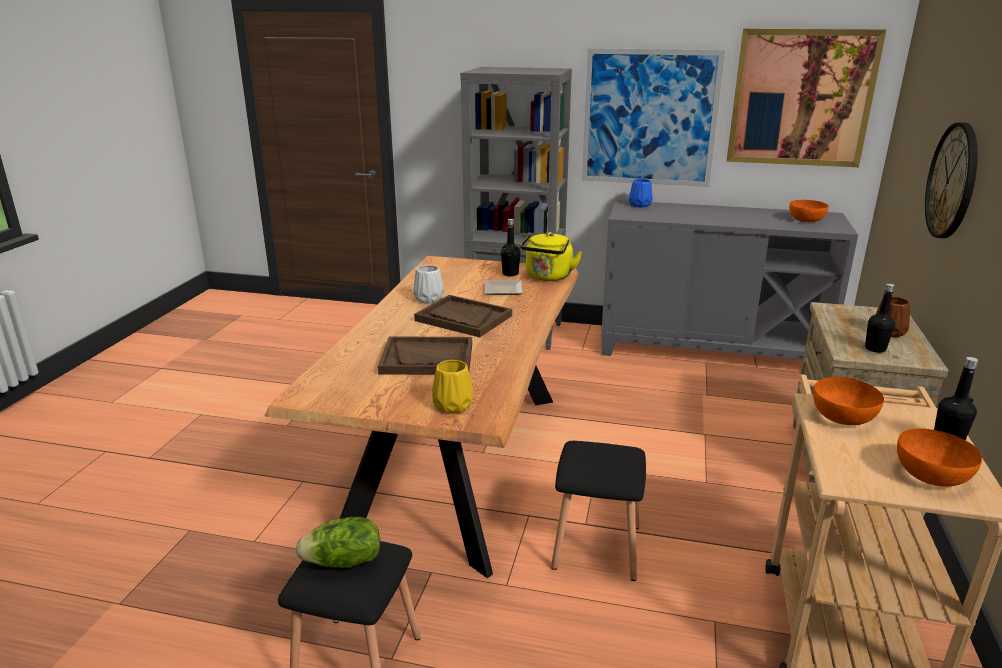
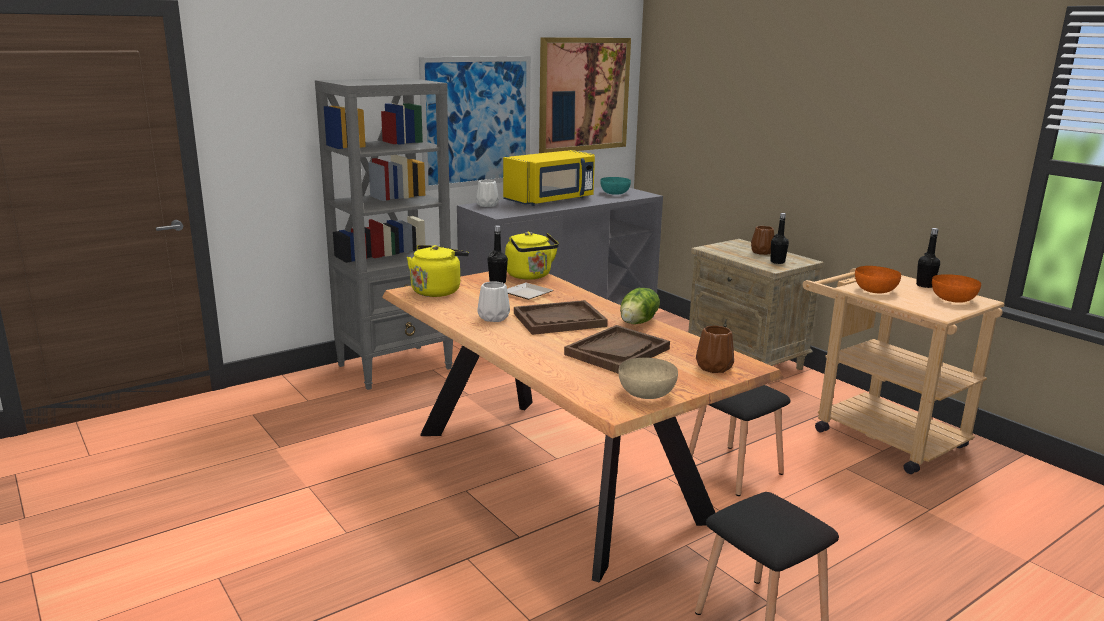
camera: 50 degrees left, 5 degrees down
lettuce [296,517,380,568] -> lettuce moved to [620,288,660,324]
yellow vase [432,360,473,413] -> brown vase [696,326,734,373]
blue vase [629,179,652,208] -> white vase [476,180,499,207]
orange bowl [789,200,829,222] -> turquoise bowl [600,177,631,195]
wall clock [925,122,978,238] -> none
none -> yellow kettle [407,245,469,297]
none -> yellow microwave [503,150,595,206]
none -> beige bowl [618,358,678,399]

